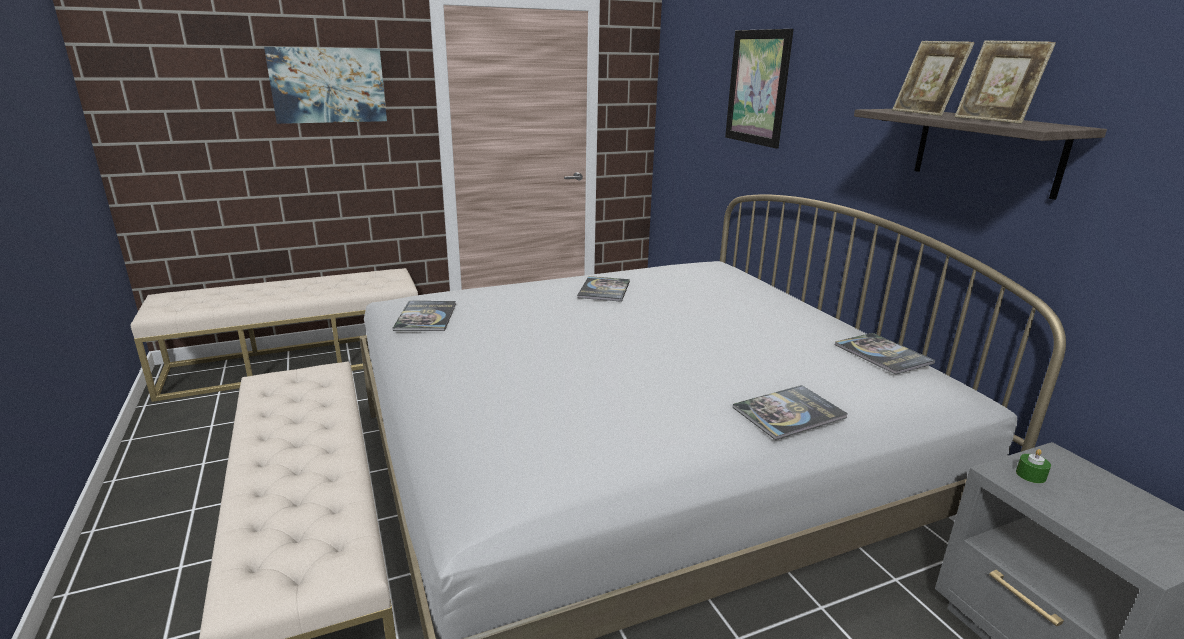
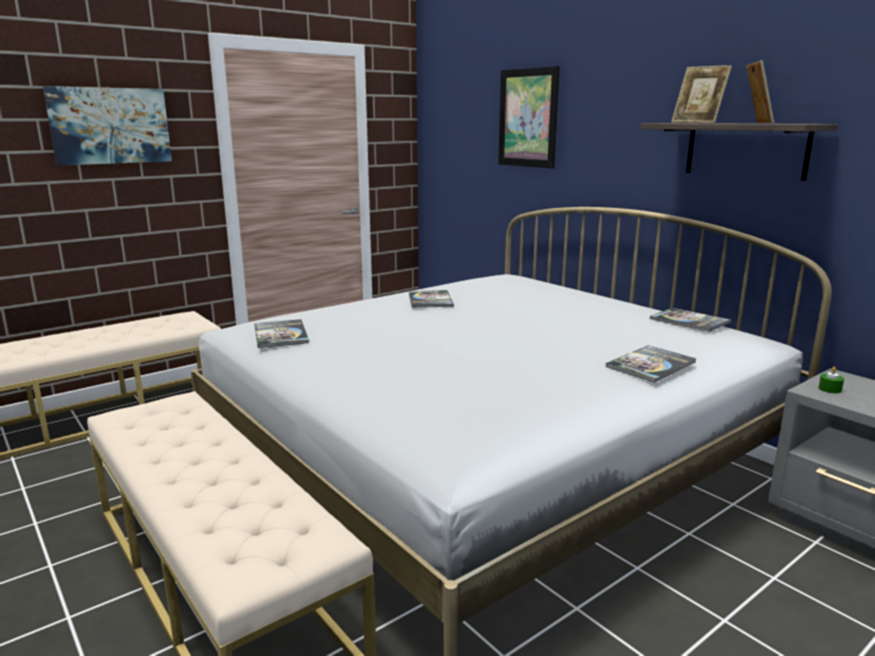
camera: 15 degrees left, 5 degrees down
picture frame [955,41,1056,124] -> picture frame turned 120 degrees counterclockwise [746,60,774,123]

